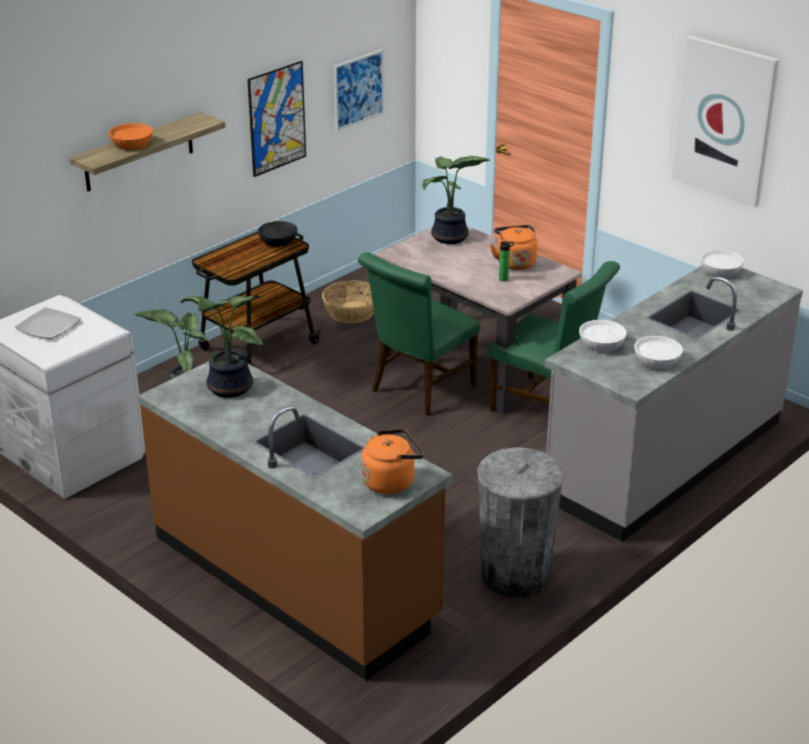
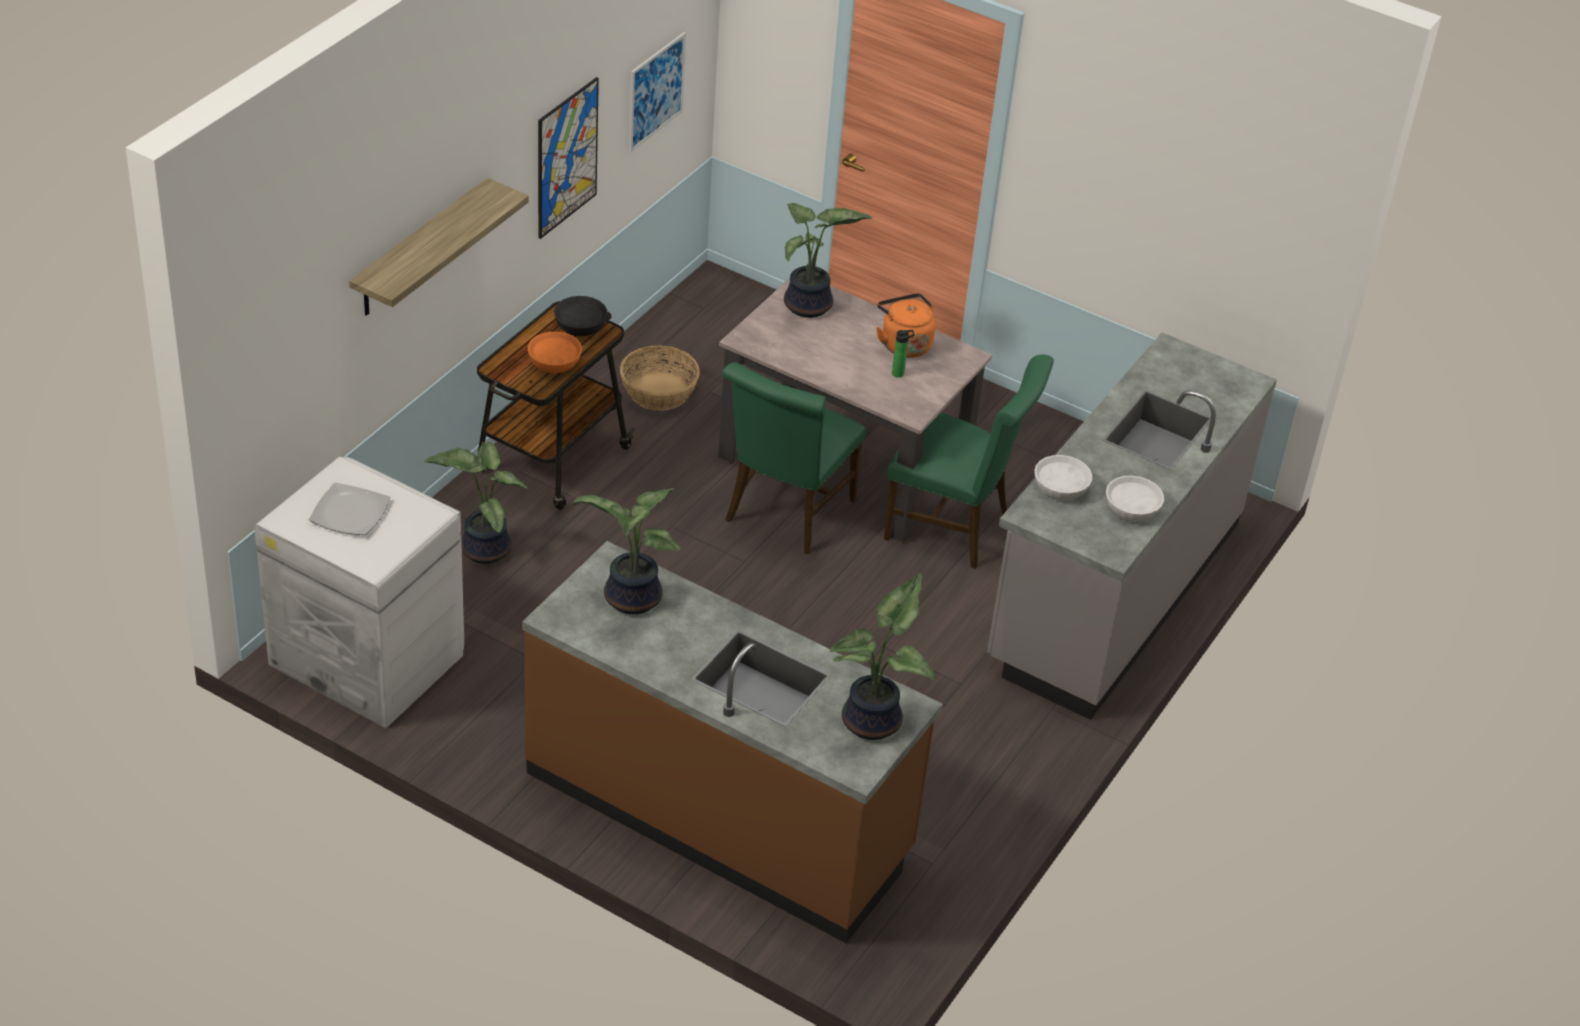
camera: 15 degrees left, 10 degrees up
orange bowl [109,123,153,150] -> orange bowl moved to [528,332,582,373]
orange kettle [361,429,424,494] -> potted plant [830,573,935,740]
grey trash can [477,447,564,598] -> none
picture [671,35,780,207] -> none
white bowl [700,249,744,278] -> none

